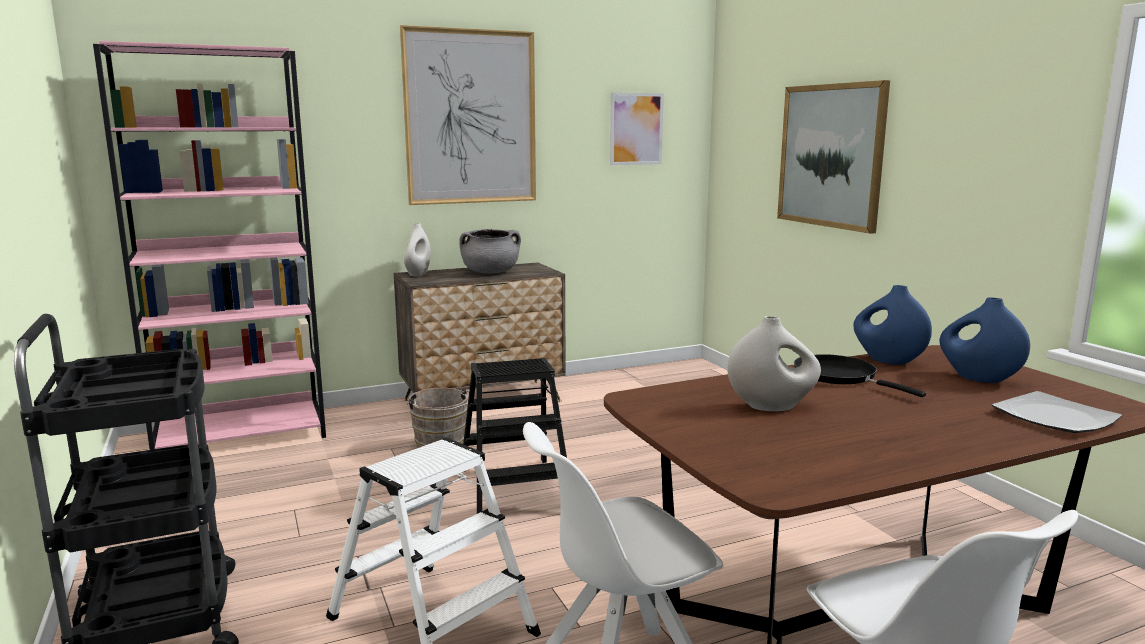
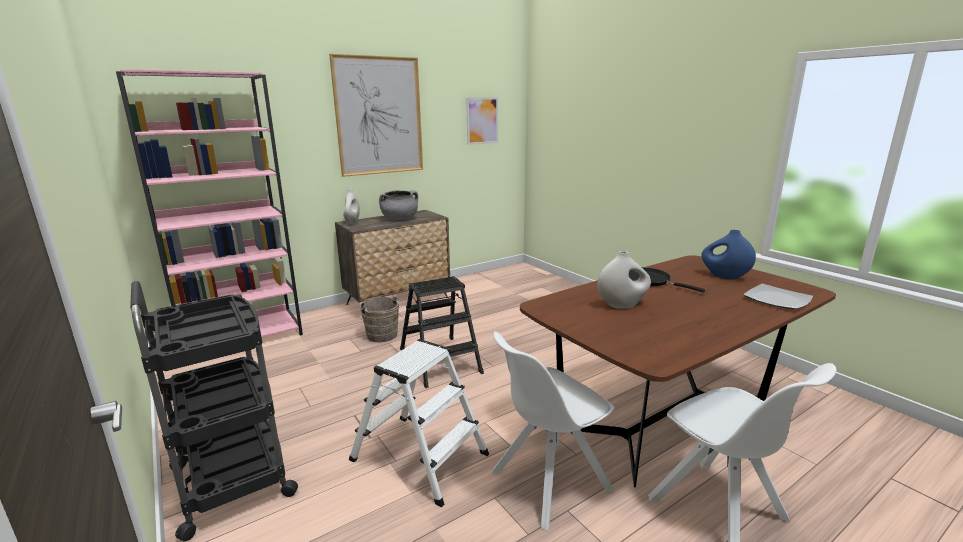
camera: 10 degrees left, 5 degrees up
picture [777,80,890,234] -> none
blue vase [853,285,932,365] -> none

